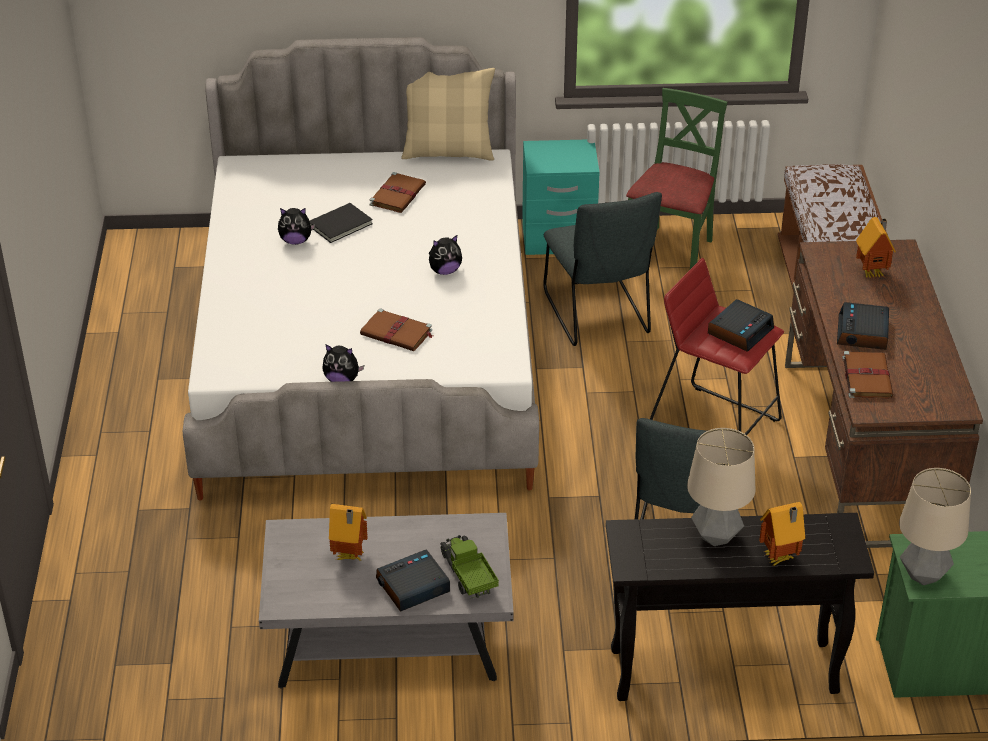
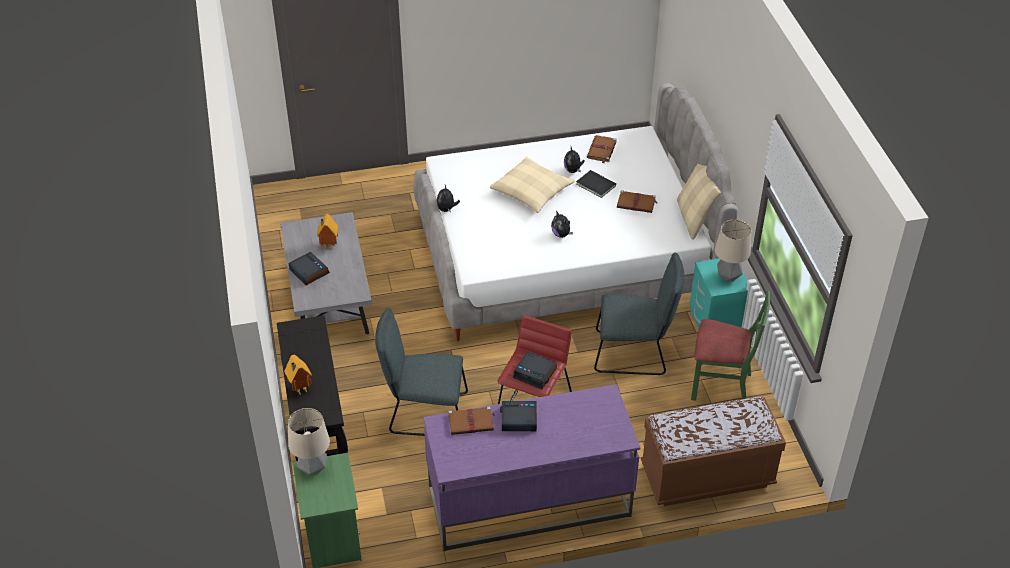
camera: 80 degrees right, 5 degrees up
brown book [360,308,433,351] -> brown book moved to [587,135,617,163]
toy truck [440,535,499,599] -> none
grey chair [543,192,662,346] -> grey chair turned 150 degrees counterclockwise [594,253,685,375]
table lamp [687,428,755,546] -> table lamp moved to [715,220,751,282]
brown desk [785,239,983,548] -> purple desk [423,384,640,551]
toy house [856,217,896,278] -> none
none -> beige pillow [490,157,575,213]

